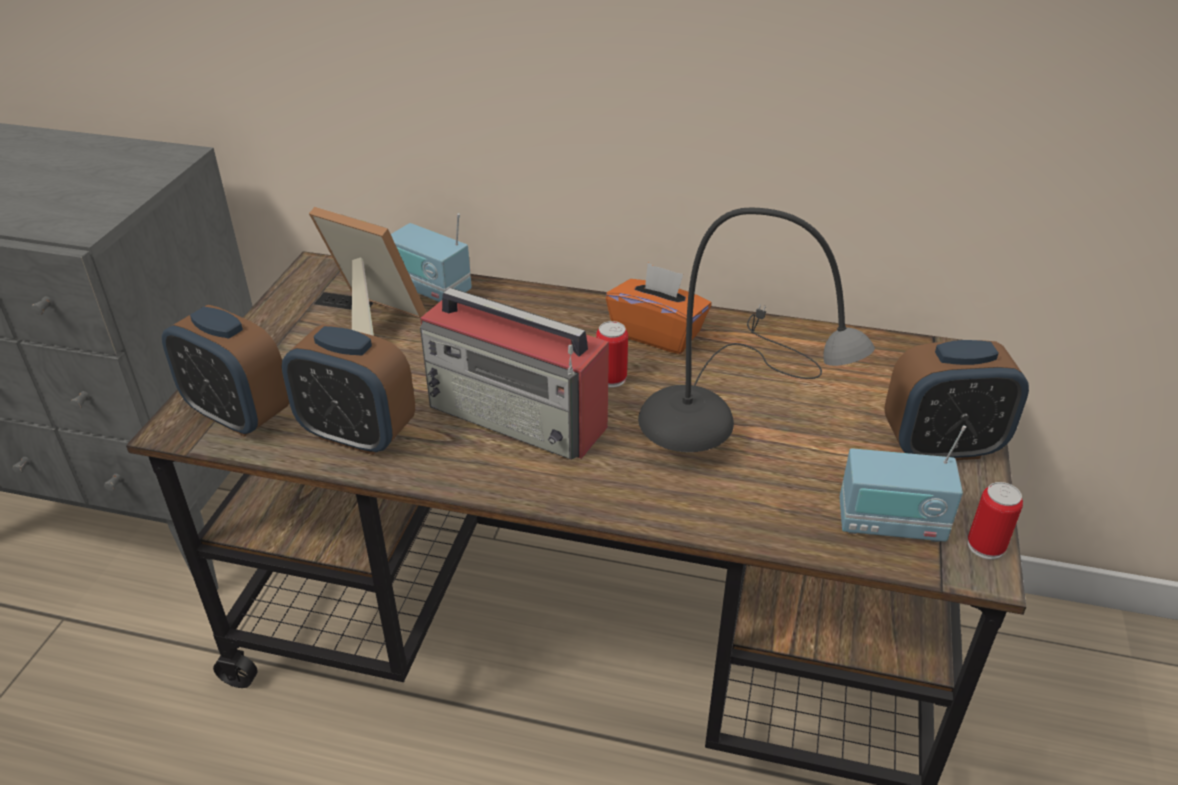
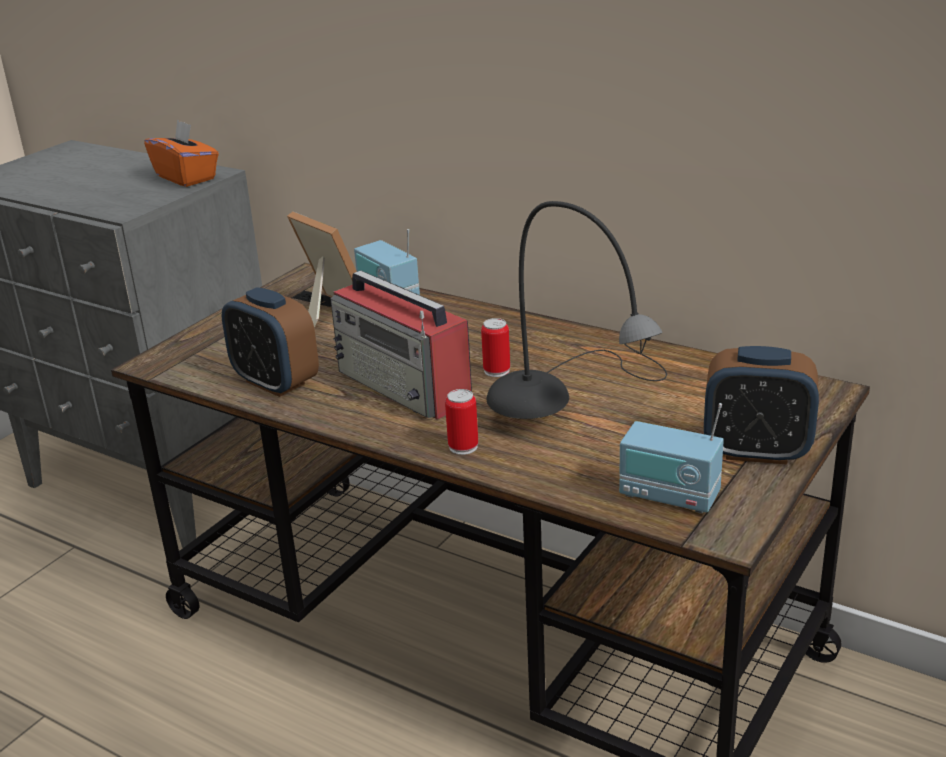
camera: 20 degrees right, 10 degrees down
alarm clock [162,305,289,437] -> none
orange tissue box [606,263,712,354] -> orange tissue box moved to [144,119,219,187]
can [968,482,1023,559] -> can moved to [445,389,478,455]

